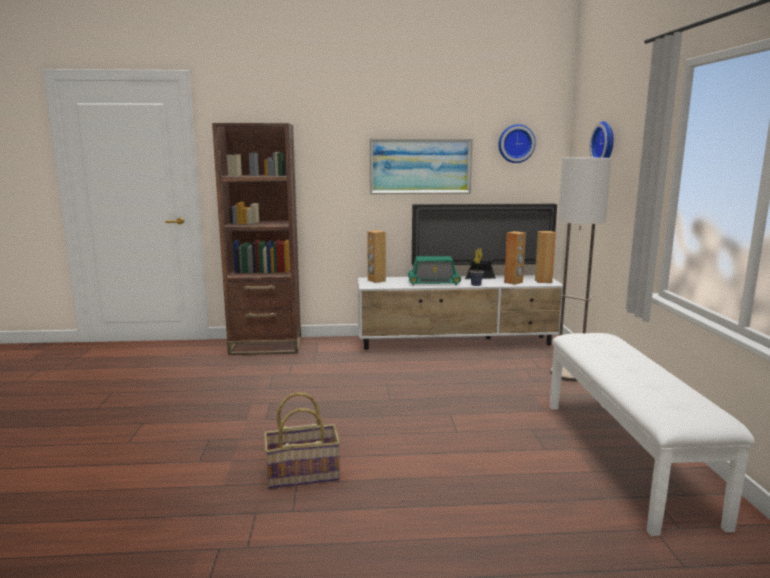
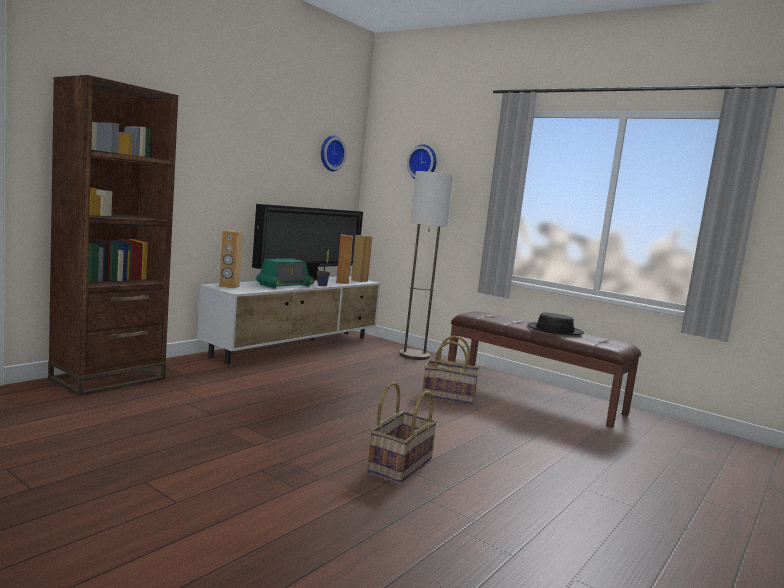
camera: 50 degrees left, 5 degrees down
picture [370,138,473,194] -> none
white bench [550,333,755,536] -> brown bench [448,311,641,428]
none -> basket [422,335,480,404]
none -> black hat [527,313,584,335]

